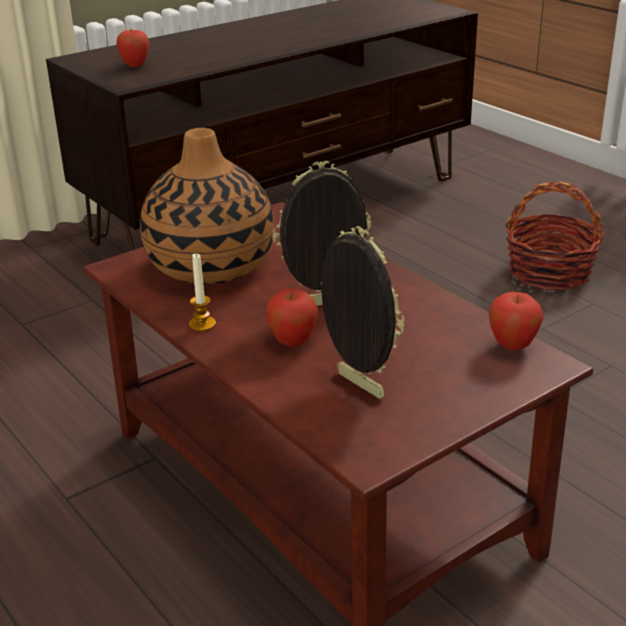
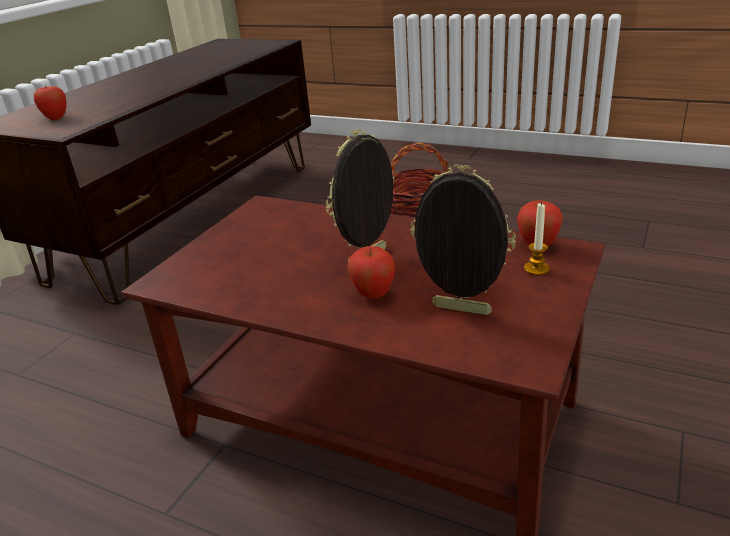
camera: 25 degrees left, 0 degrees up
vase [140,128,274,284] -> none
candle [189,253,216,332] -> candle moved to [524,202,549,275]

